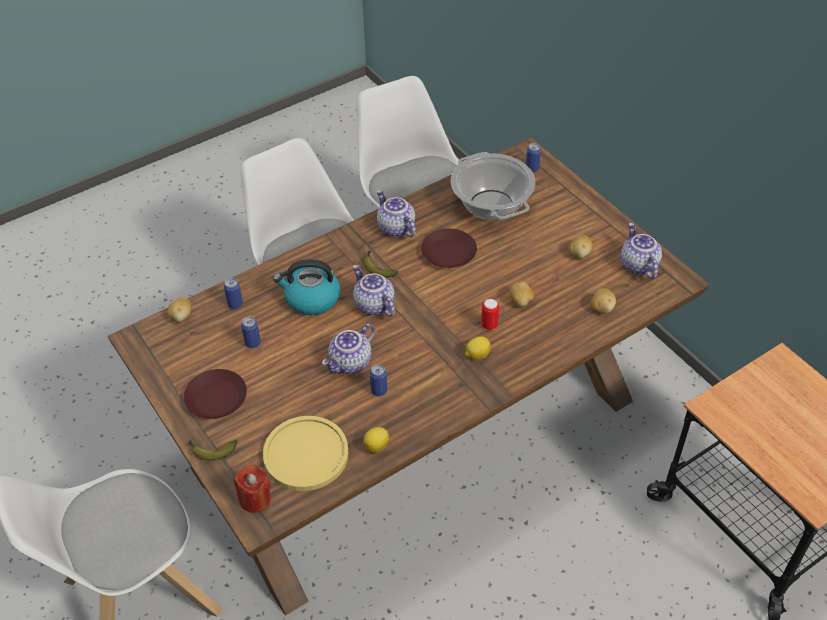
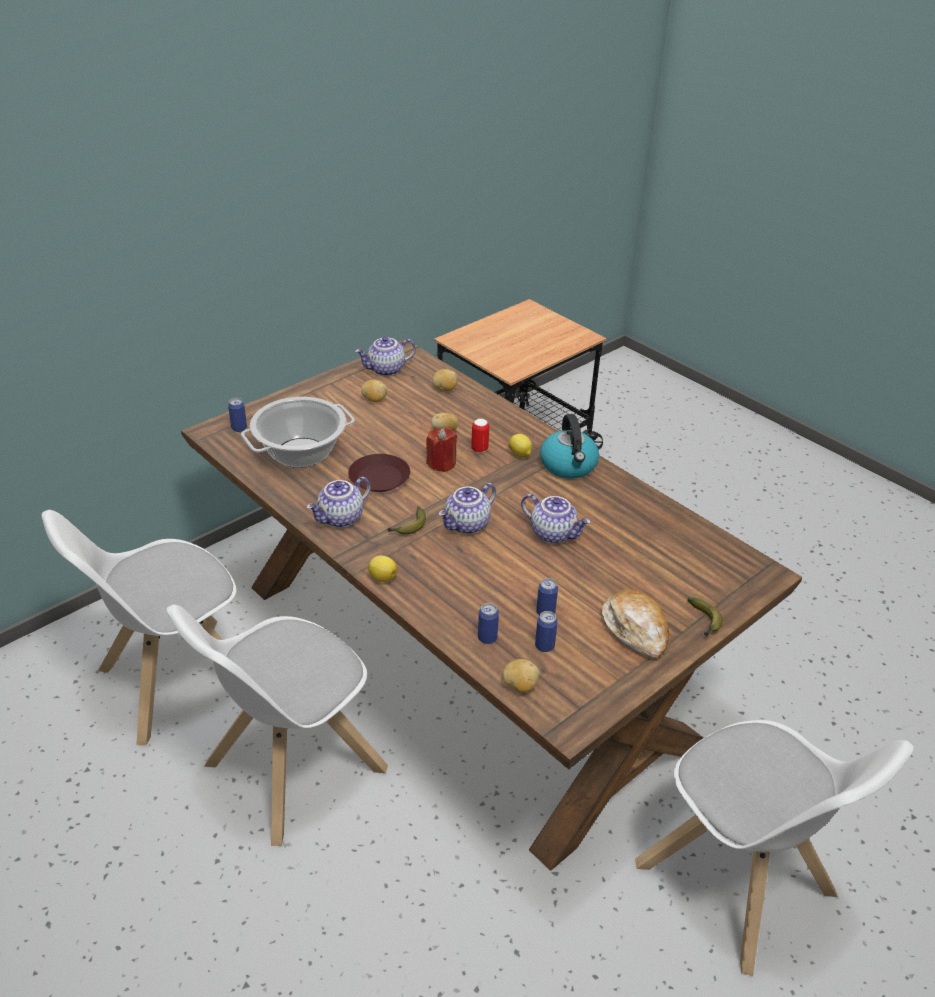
camera: 100 degrees left, 10 degrees down
brown plate [184,369,247,419] -> bread [602,589,670,659]
red candle [234,466,271,513] -> red candle moved to [426,428,457,472]
yellow plate [263,416,349,491] -> none
kettle [273,259,340,315] -> kettle moved to [540,414,599,479]
lemon [363,427,389,453] -> lemon moved to [368,555,398,582]
can [370,364,387,396] -> can moved to [535,611,558,652]

